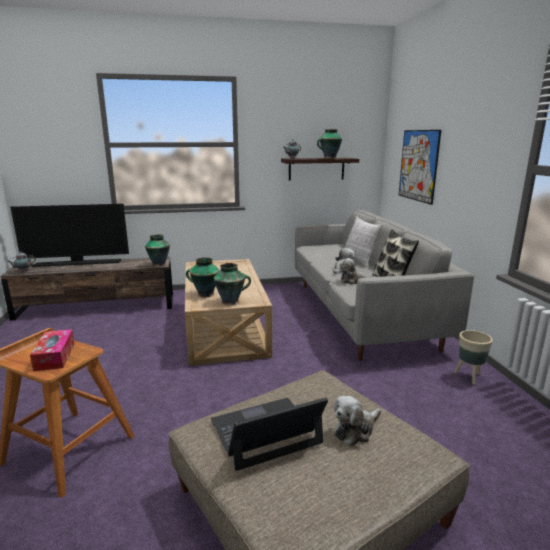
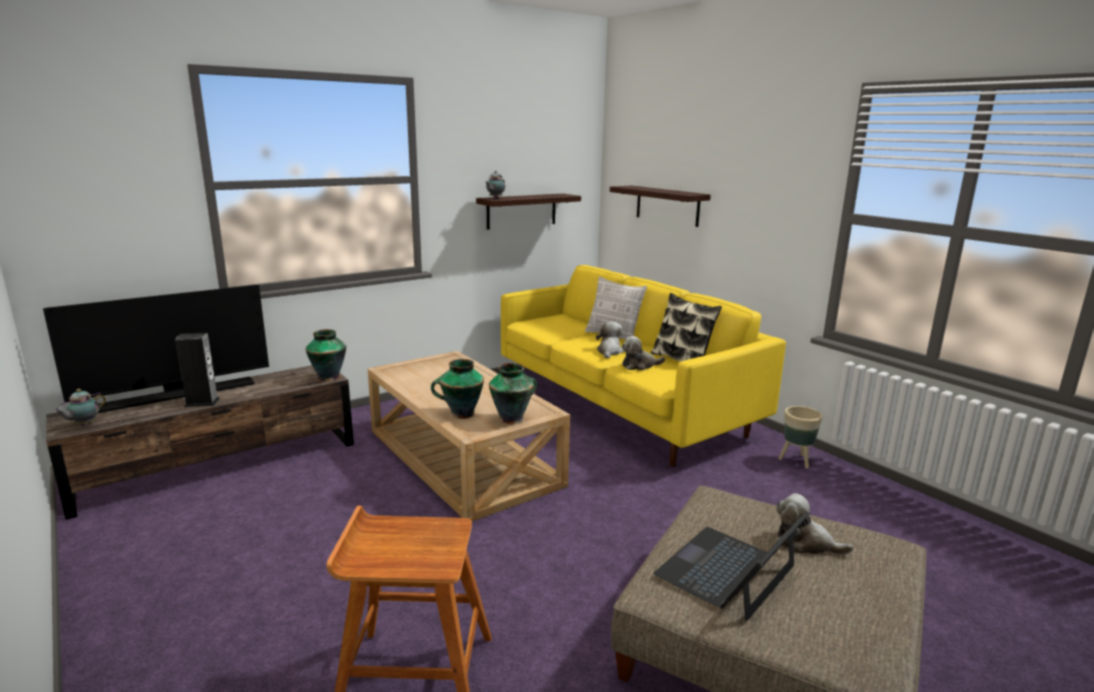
camera: 25 degrees left, 0 degrees up
tissue box [30,329,74,371] -> none
grey sofa [295,210,474,360] -> yellow sofa [501,265,786,467]
vase [317,129,342,159] -> none
plush toy [334,396,381,446] -> plush toy turned 90 degrees clockwise [776,493,853,554]
picture [399,130,441,205] -> shelf [610,186,711,227]
none -> speaker [175,333,220,407]

